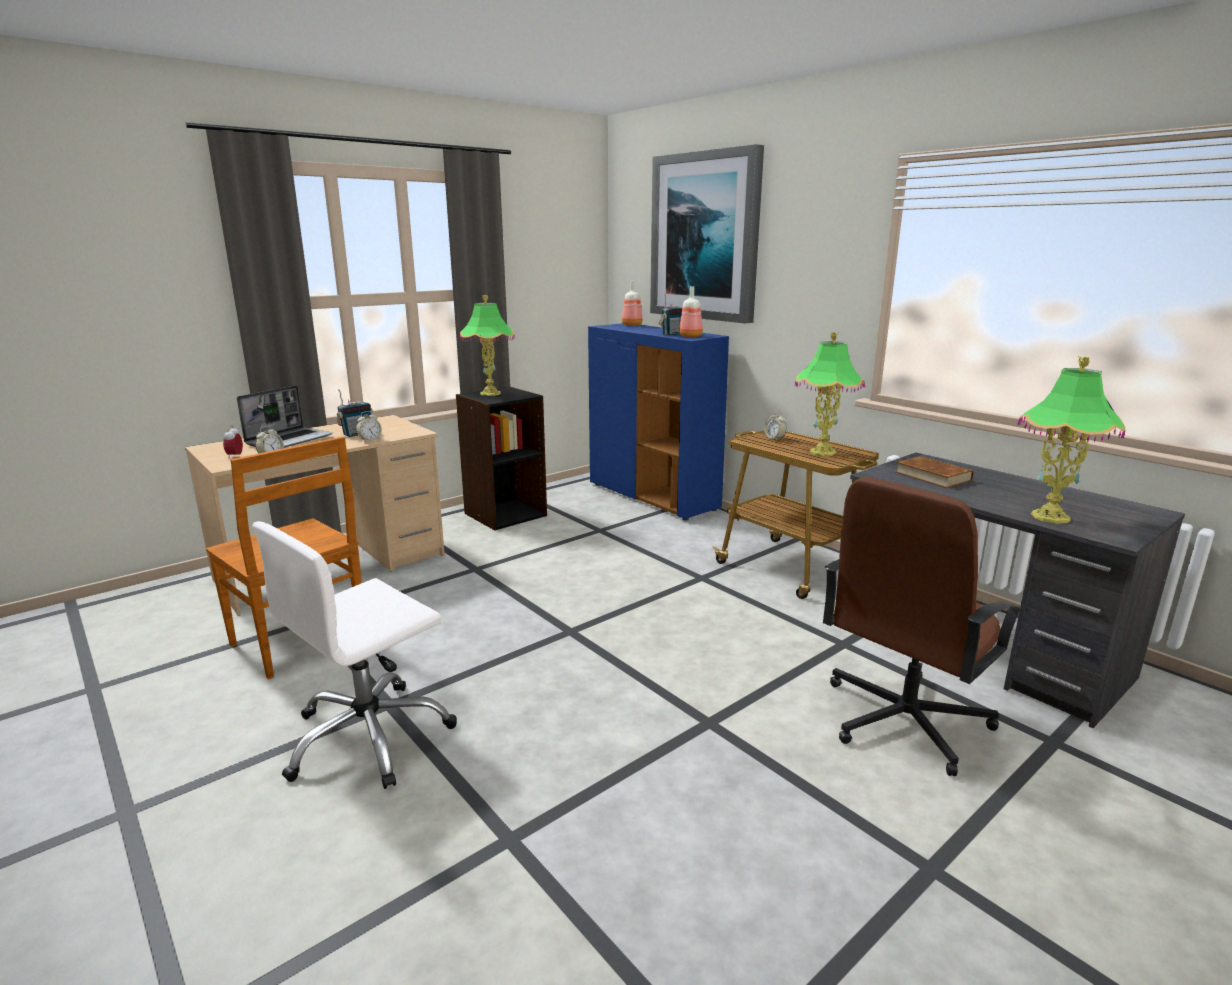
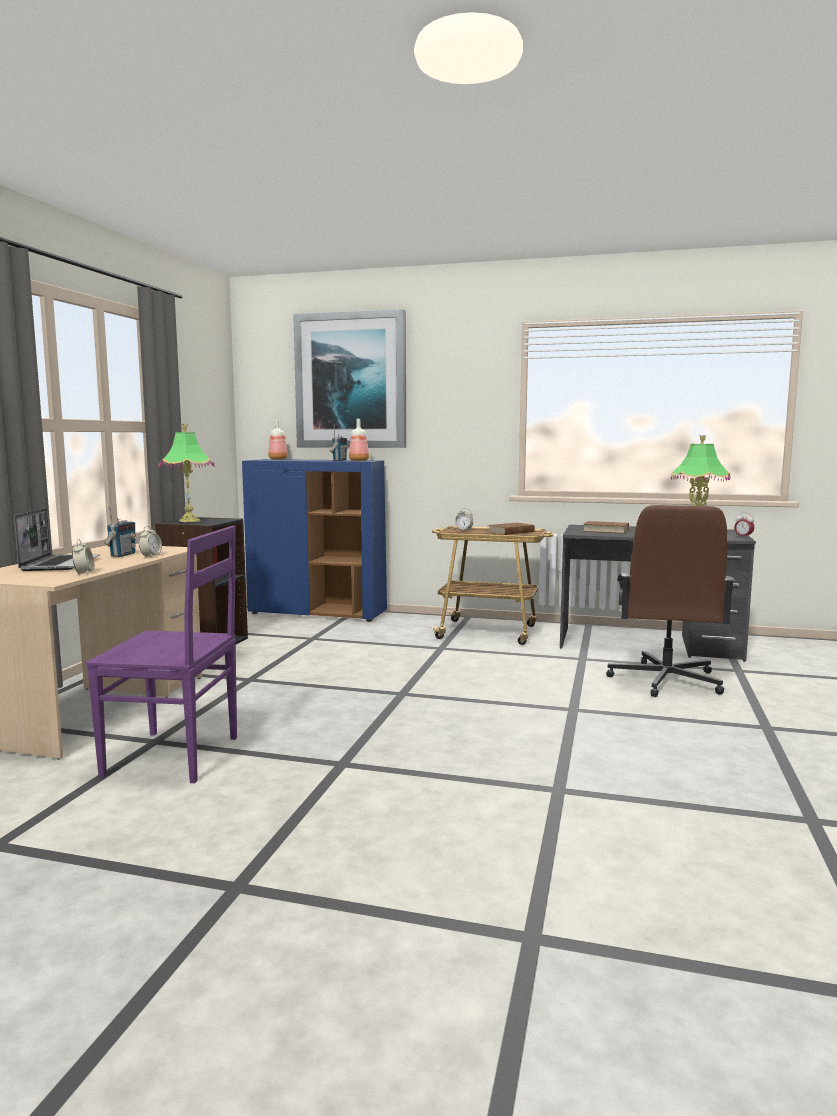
camera: 35 degrees left, 10 degrees down
brown chair [206,437,362,679] -> purple chair [86,526,237,783]
alarm clock [223,426,243,459] -> alarm clock moved to [734,512,755,539]
white office chair [252,521,457,789] -> none
table lamp [795,332,865,456] -> brown book [488,523,535,535]

